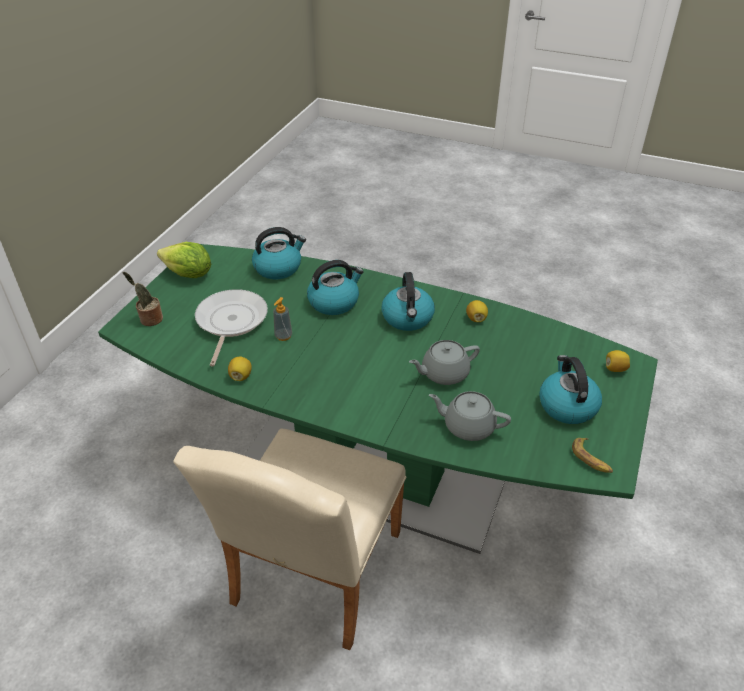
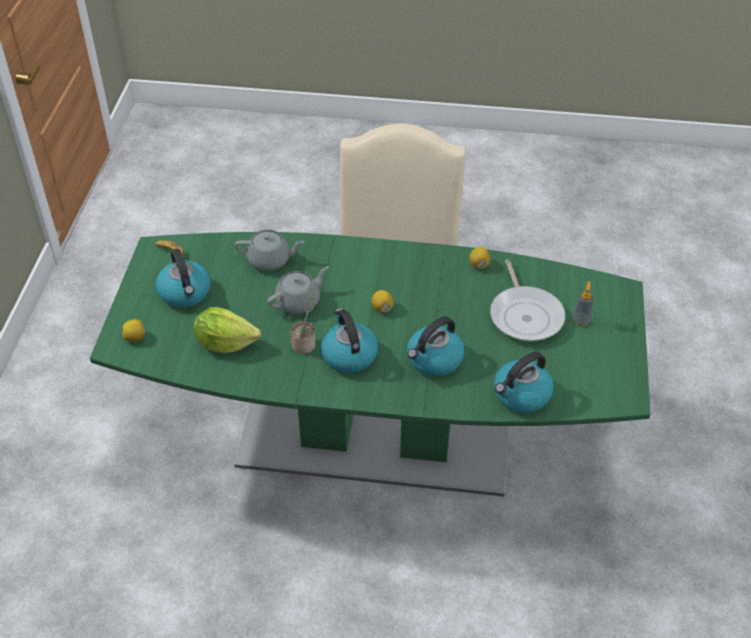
camera: 165 degrees right, 5 degrees up
potted plant [123,272,163,326] -> potted plant moved to [290,290,315,354]
lettuce [157,242,211,278] -> lettuce moved to [194,307,261,353]
soap dispenser [273,297,292,341] -> soap dispenser moved to [573,281,594,326]
lemon [466,300,488,322] -> lemon moved to [371,290,394,313]

